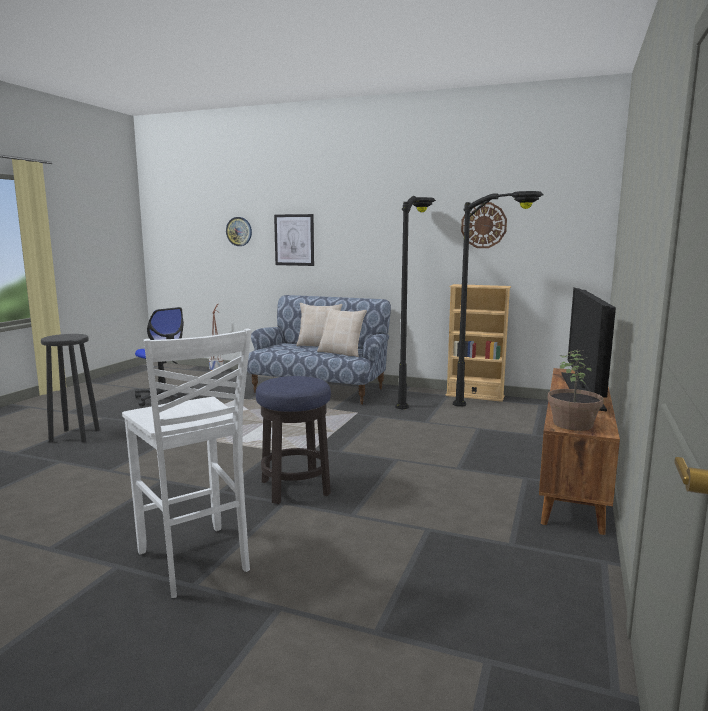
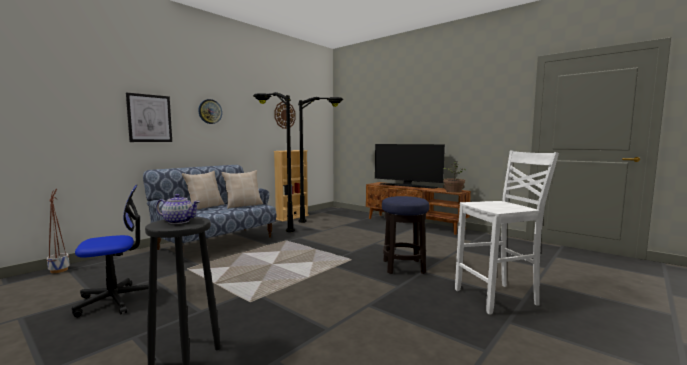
camera: 70 degrees left, 5 degrees down
wall clock [226,217,252,246] -> wall clock moved to [198,99,222,124]
none -> teapot [156,194,200,224]

